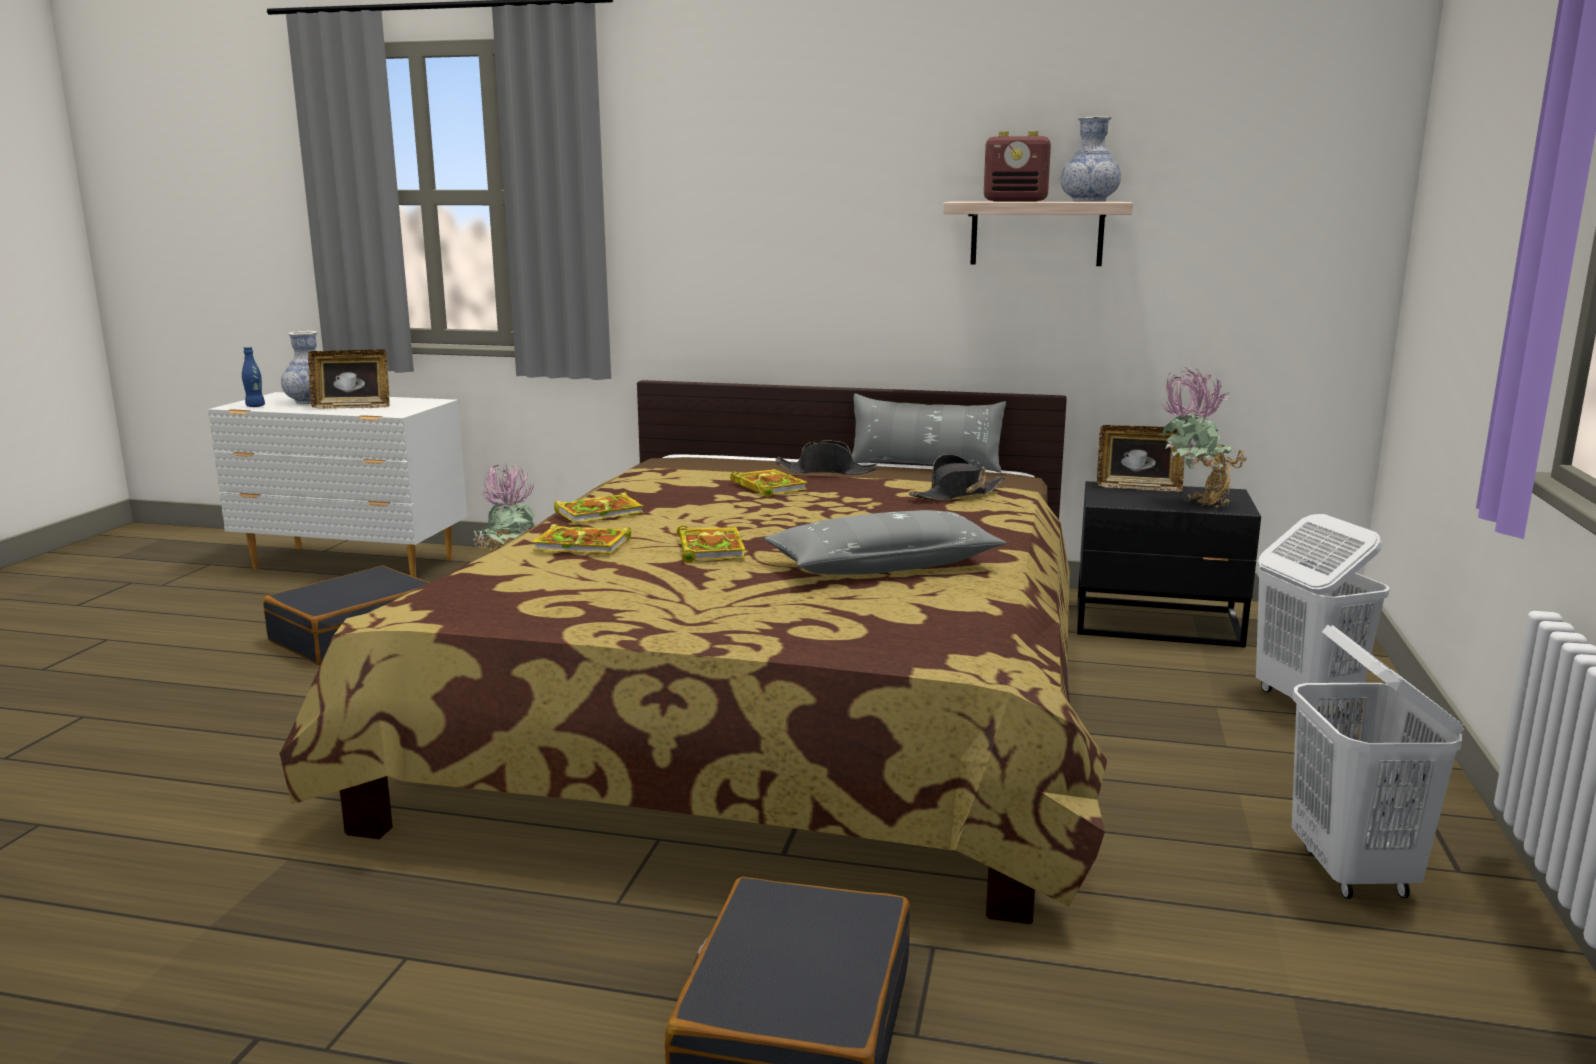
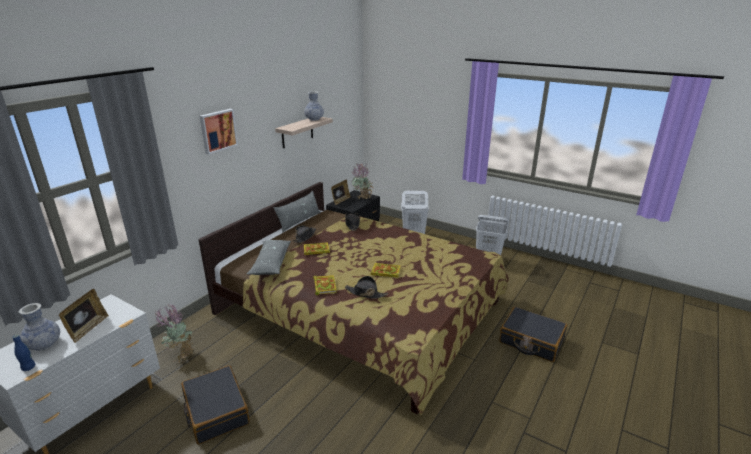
camera: 70 degrees left, 10 degrees up
book [533,524,631,554] -> black hat [345,276,388,299]
grey pillow [764,510,1007,574] -> grey pillow moved to [247,240,291,275]
radio [984,131,1051,202] -> none
none -> picture [200,109,238,154]

